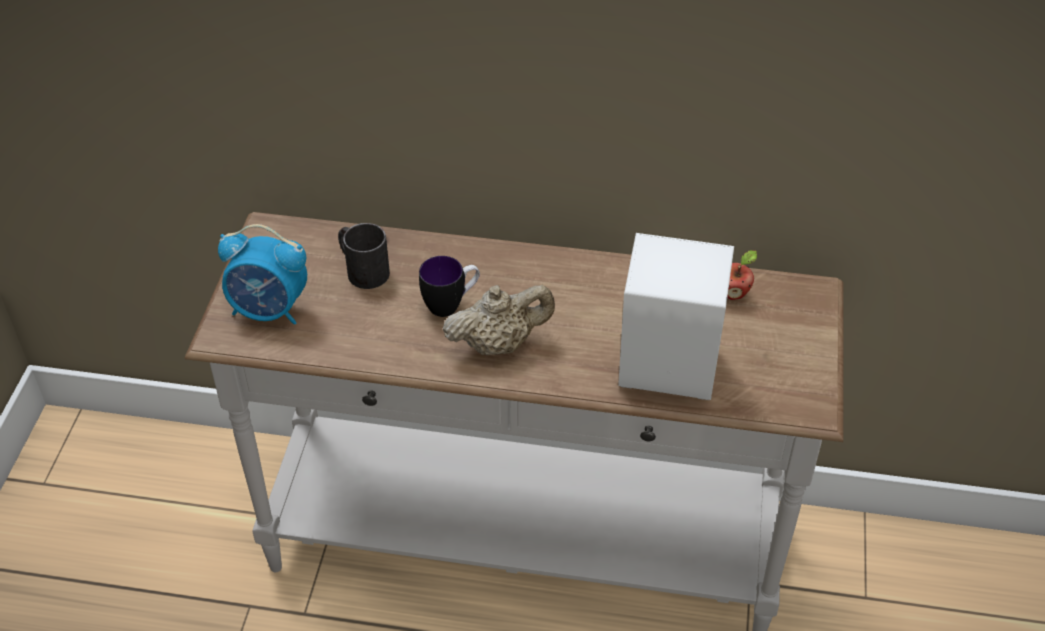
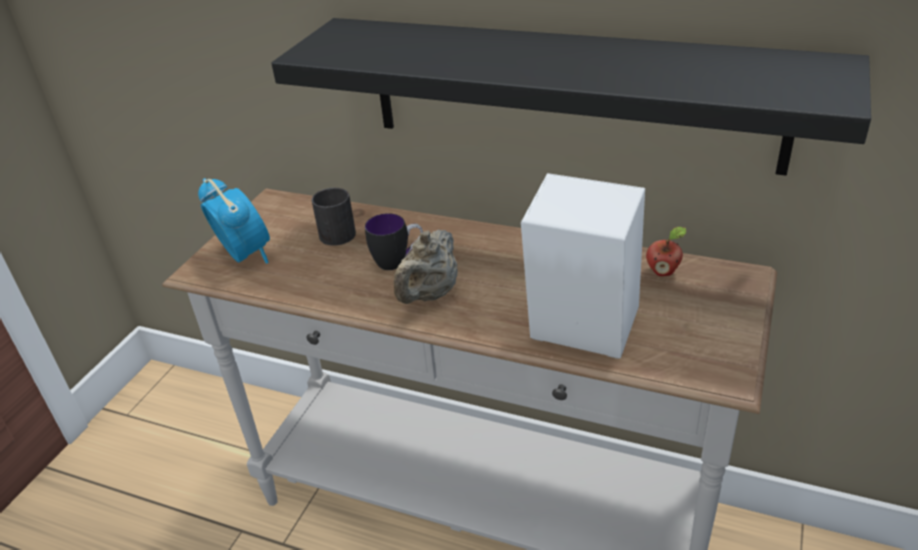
camera: 15 degrees right, 10 degrees down
alarm clock [218,224,307,325] -> alarm clock turned 150 degrees counterclockwise [198,178,270,264]
beige teapot [443,285,555,355] -> beige teapot turned 120 degrees clockwise [394,229,458,304]
none -> black shelf [271,18,871,176]

